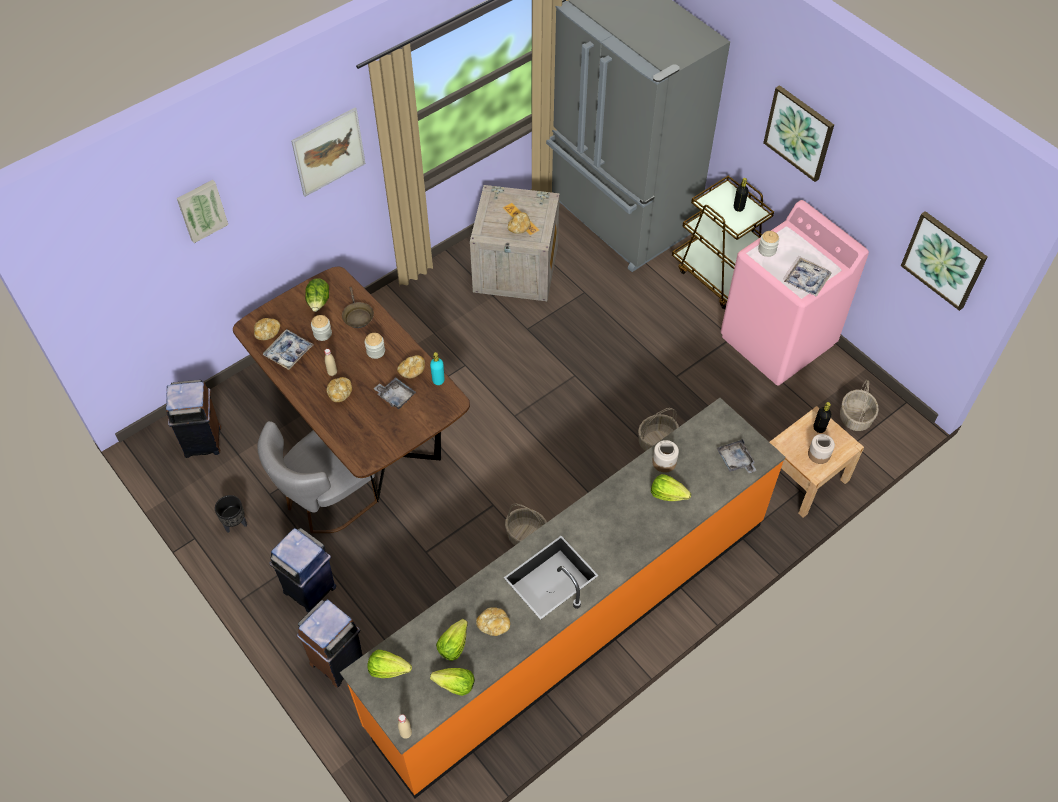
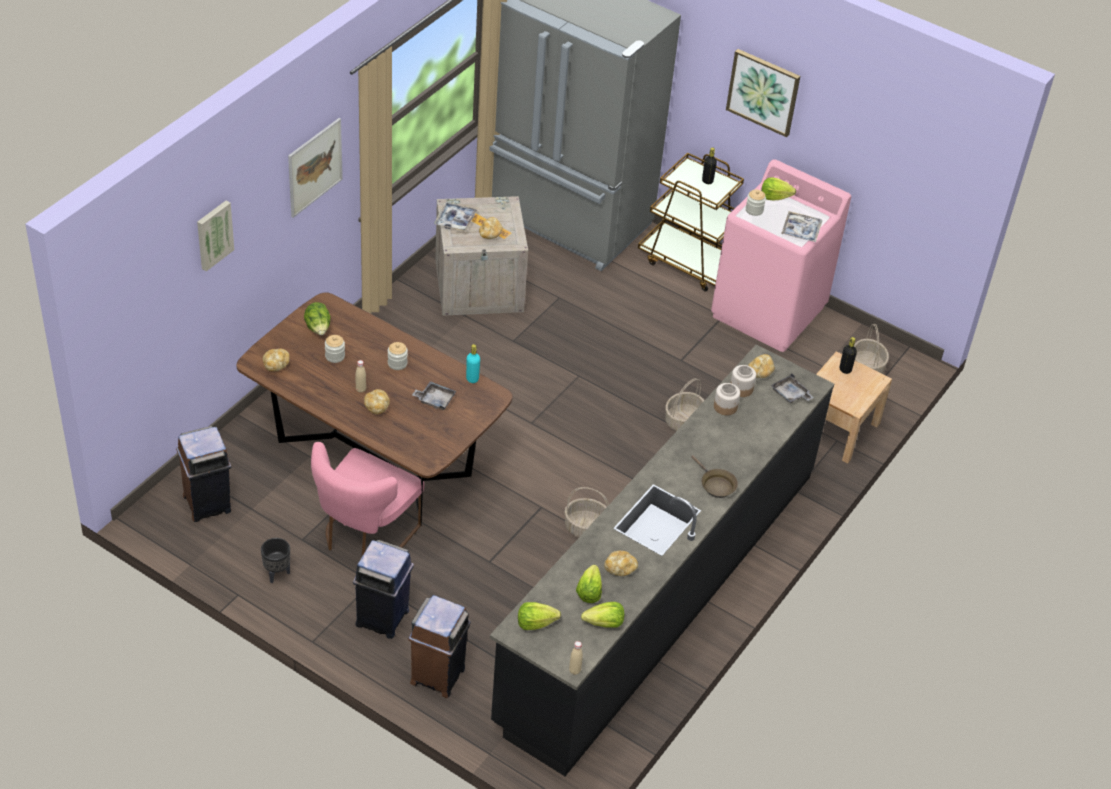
camera: 20 degrees left, 10 degrees down
grey chair [257,421,379,533] -> pink chair [311,442,424,556]
tray [263,329,313,370] -> tray moved to [434,202,477,232]
orange counter [340,398,786,798] -> black counter [490,345,834,776]
brown frying pan [342,287,374,328] -> brown frying pan moved to [691,455,738,498]
bread [397,355,425,379] -> bread moved to [748,354,775,378]
lettuce [651,474,691,501] -> lettuce moved to [761,177,796,200]
jar [808,434,835,464] -> jar moved to [731,365,756,397]
picture [901,211,988,311] -> none

